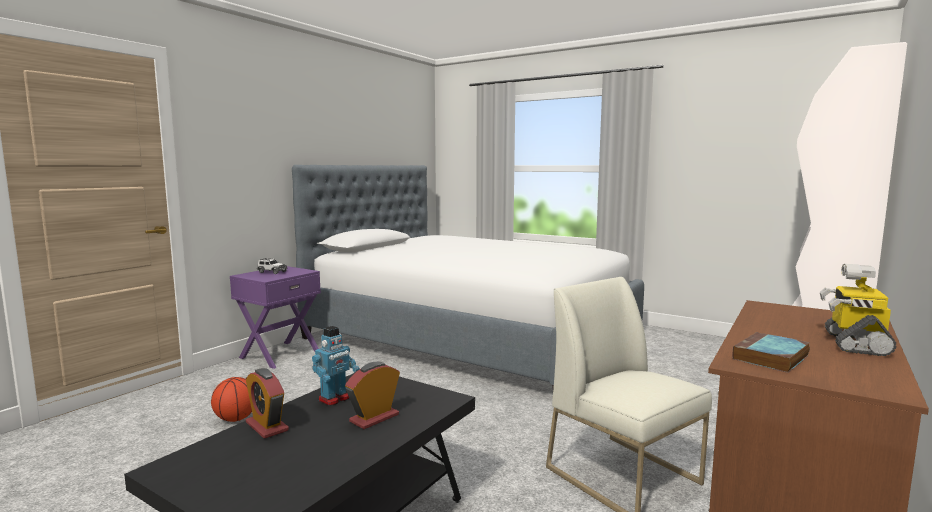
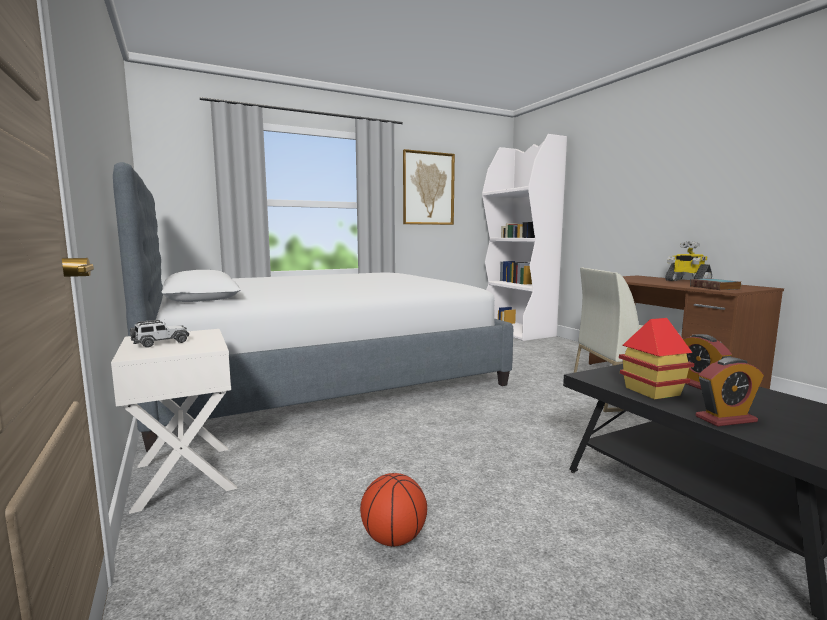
camera: 60 degrees left, 0 degrees up
purple nightstand [230,266,321,369] -> white nightstand [111,329,237,514]
toy robot [312,326,360,406] -> toy house [619,318,694,399]
none -> picture [403,149,455,225]

